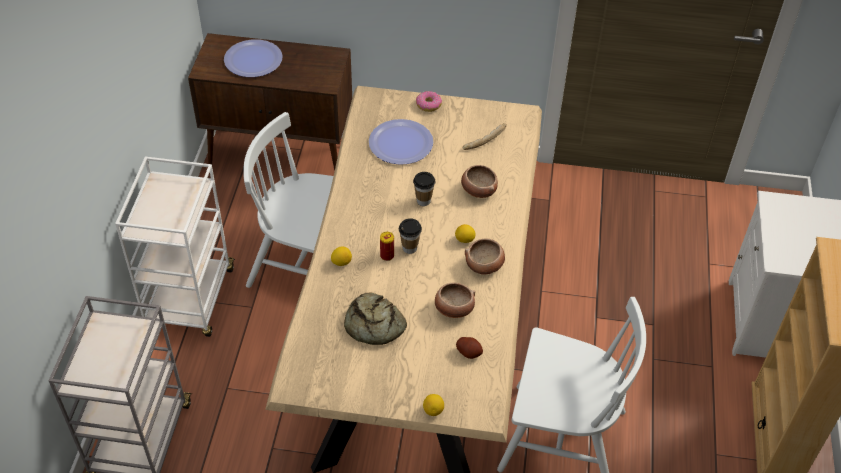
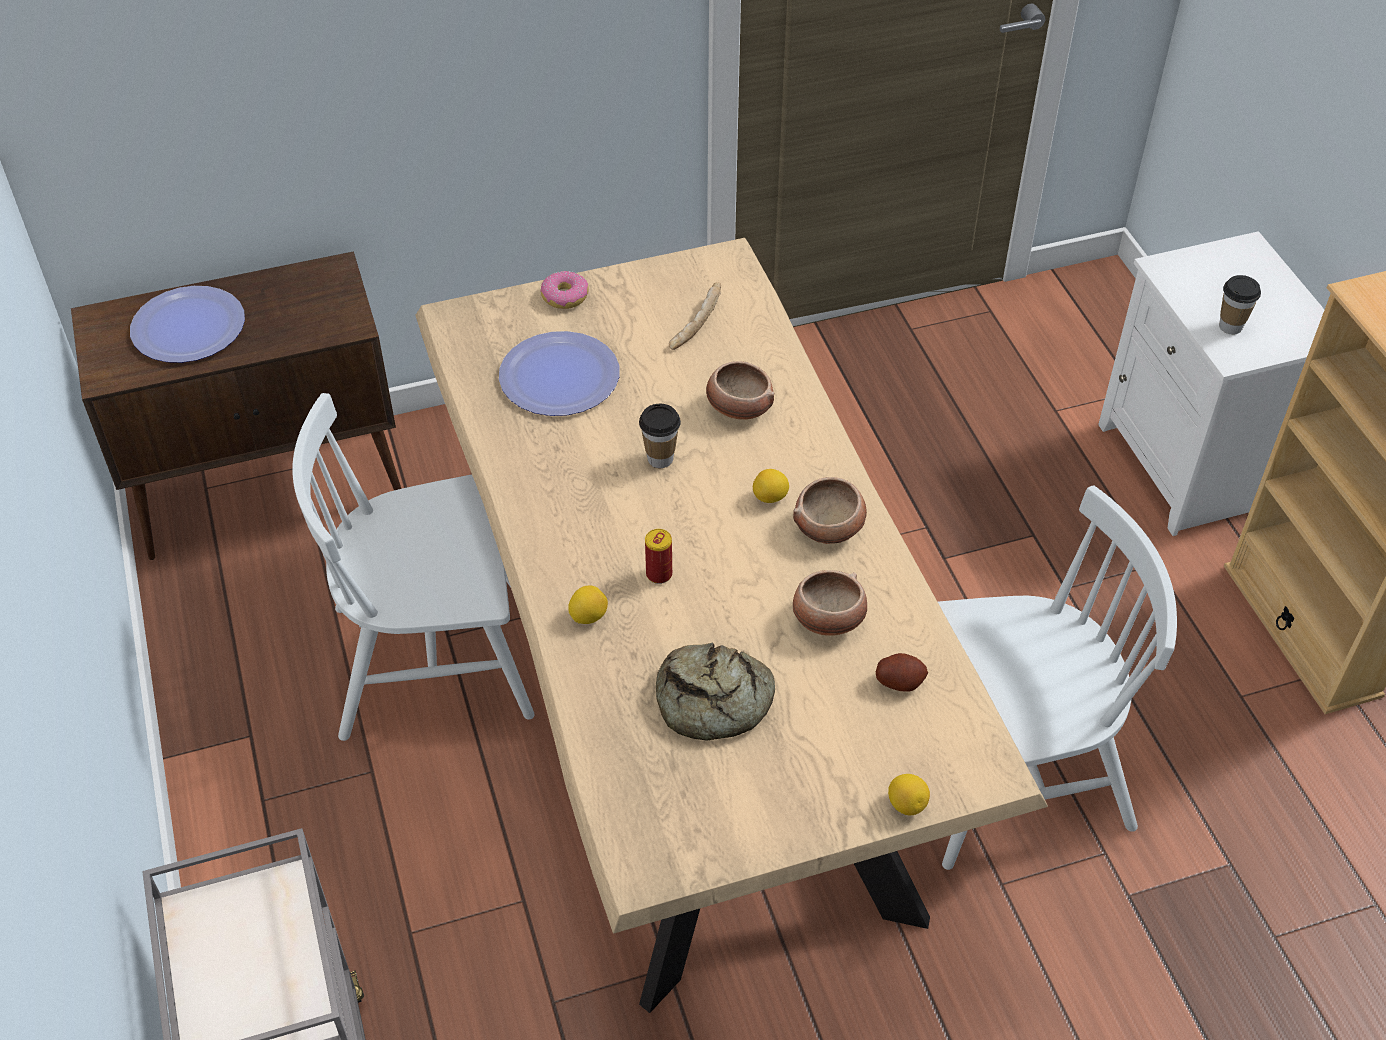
camera: 25 degrees left, 0 degrees up
white cart [115,157,235,337] -> none
cup [399,218,422,254] -> cup moved to [1219,275,1261,335]

